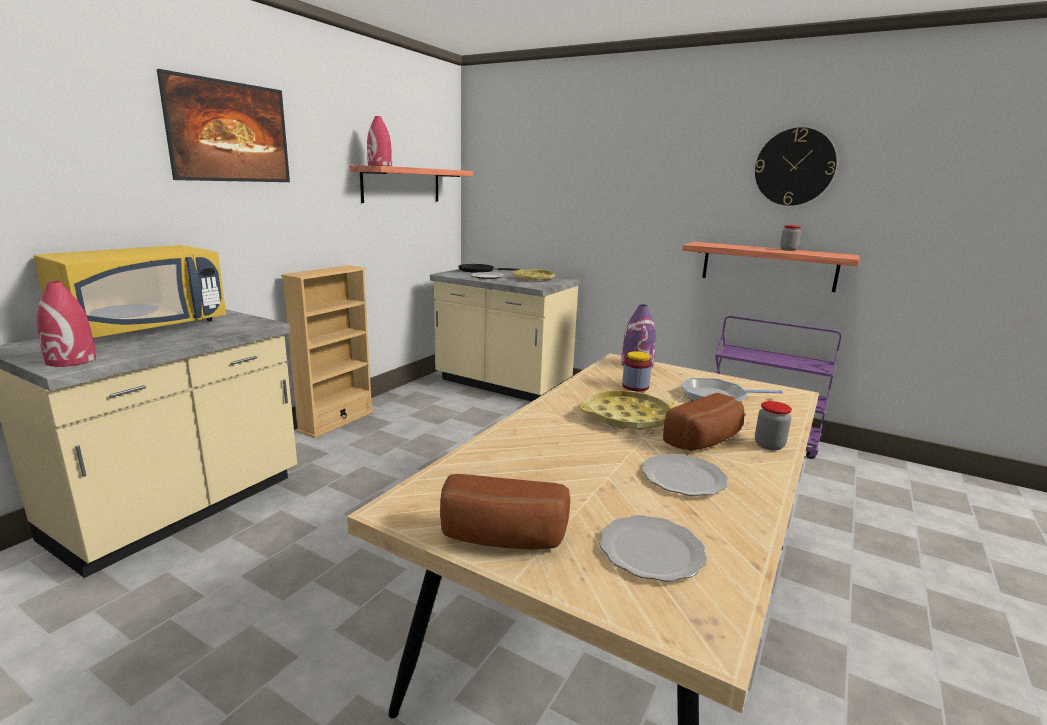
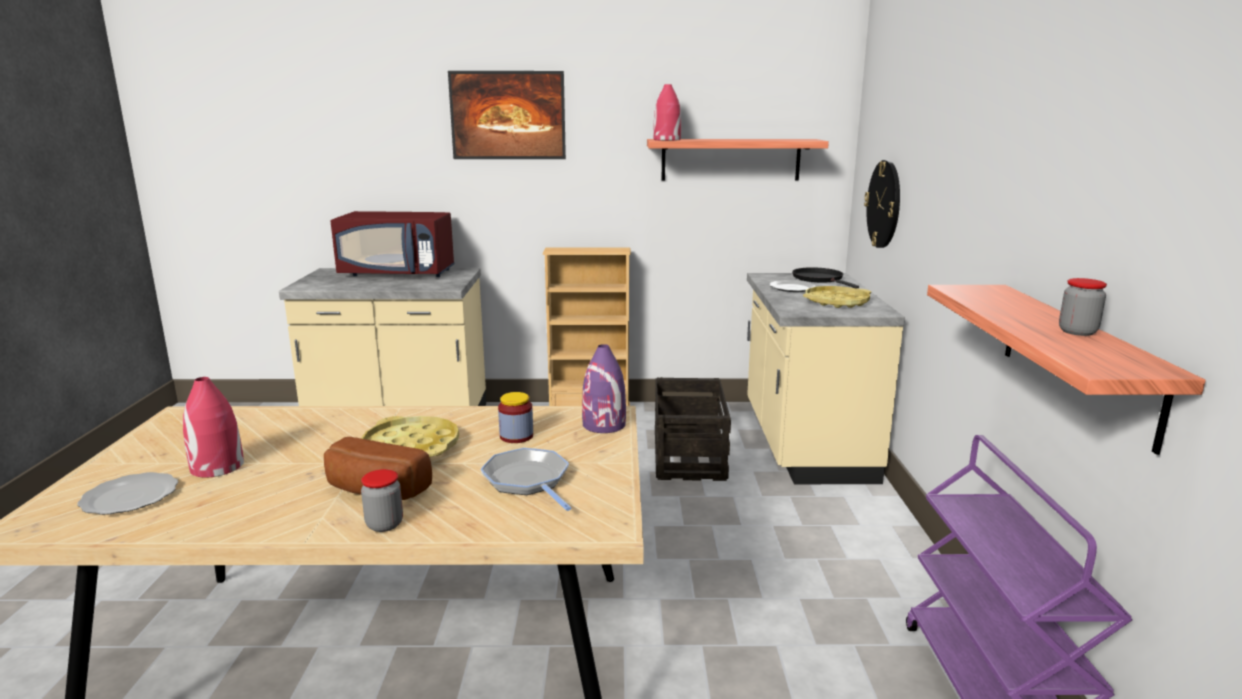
camera: 60 degrees right, 0 degrees up
yellow microwave [34,245,226,340] -> red microwave [330,211,455,277]
red vase [37,281,97,367] -> red vase moved to [183,377,244,478]
bread [440,474,570,550] -> none
plate [642,454,728,496] -> none
wall clock [755,127,837,206] -> wall clock moved to [864,160,900,248]
none -> crate [655,377,731,481]

